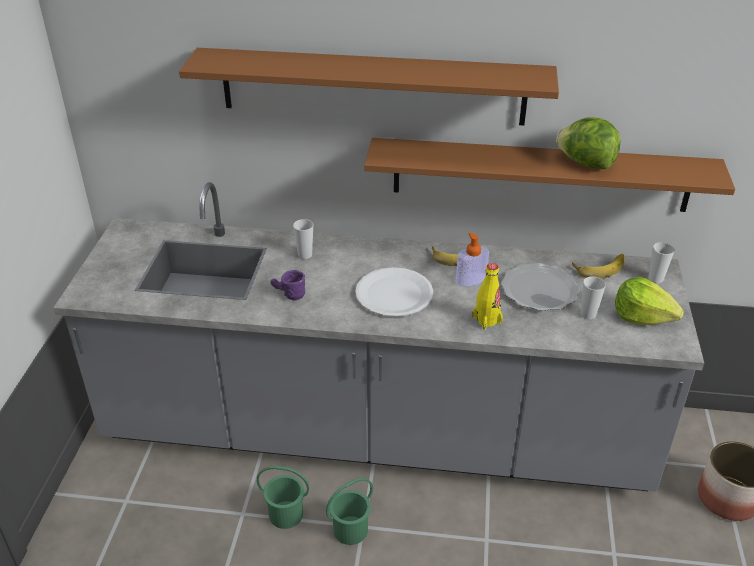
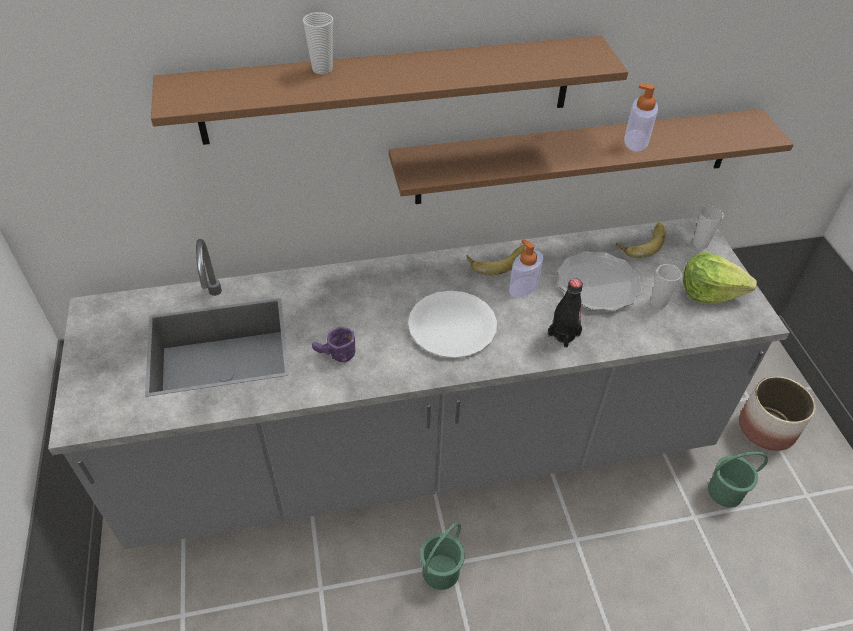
camera: 20 degrees left, 10 degrees up
green bucket [257,466,309,529] -> green bucket moved to [708,452,768,507]
cup [293,219,313,259] -> cup moved to [303,12,333,74]
yellow bottle [472,263,503,330] -> black bottle [547,278,583,348]
lettuce [556,117,621,169] -> soap dispenser [624,84,658,152]

